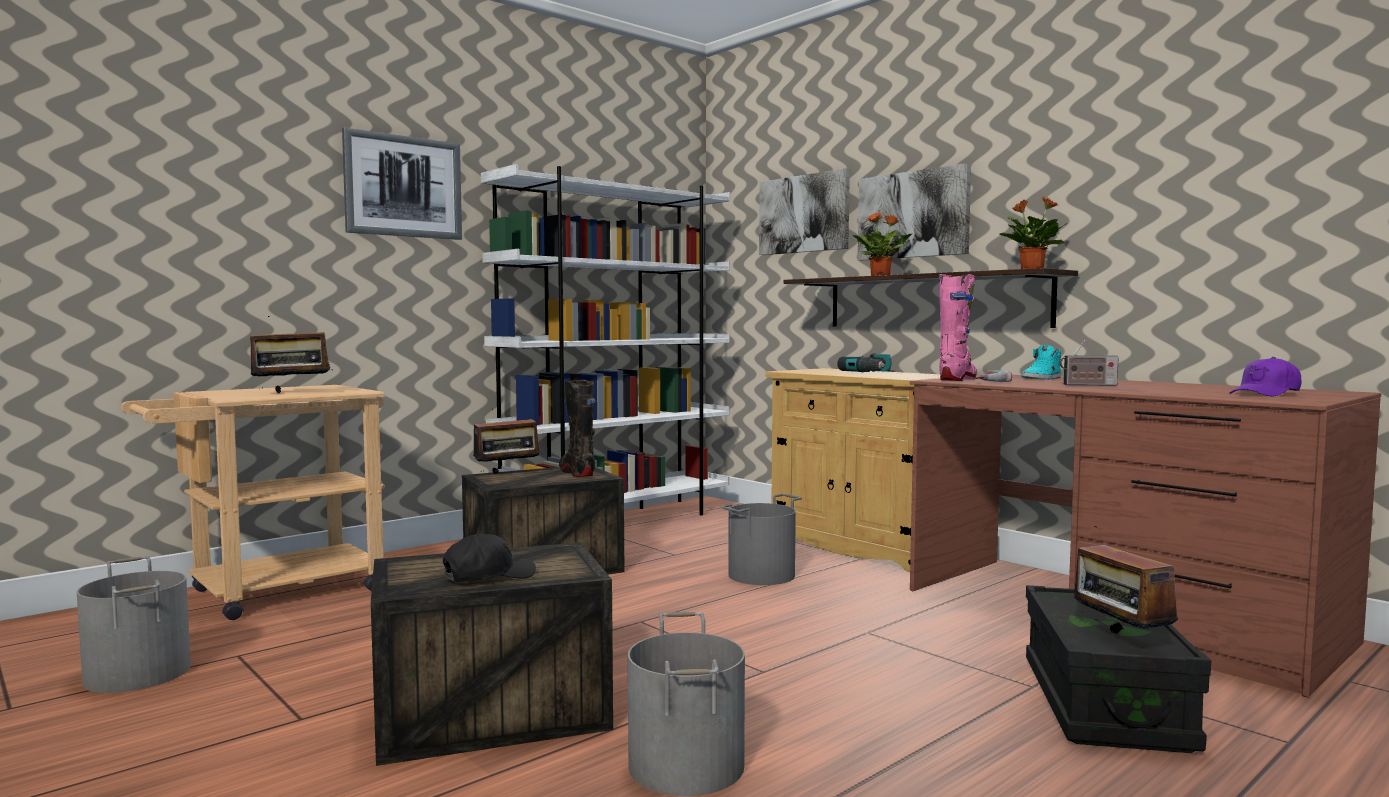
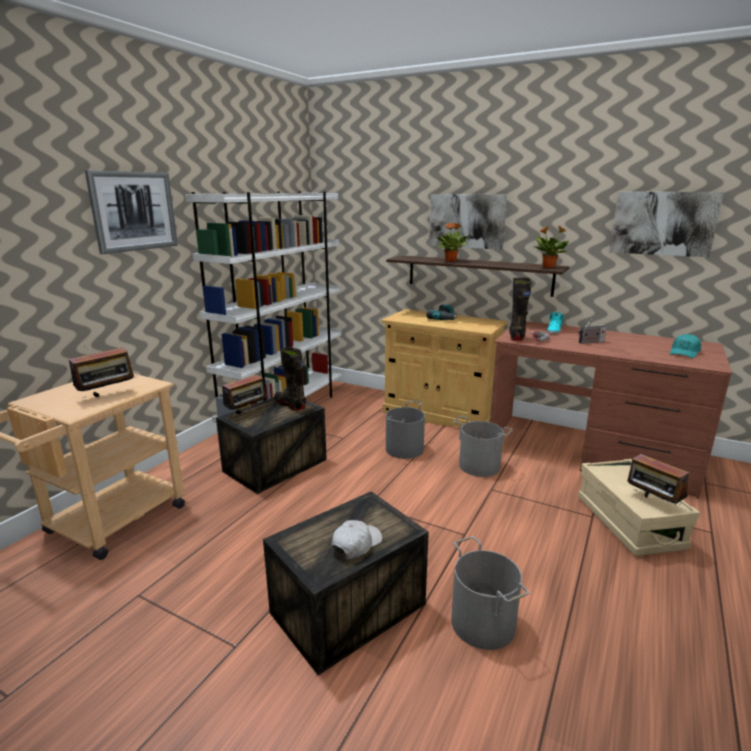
camera: 20 degrees left, 15 degrees up
grey bucket [77,556,191,693] -> grey bucket moved to [453,416,513,477]
black cap [443,533,536,582] -> white cap [332,520,382,559]
picture [759,168,850,255] -> picture moved to [609,192,724,257]
pink boot [939,274,977,381] -> black boot [509,278,532,341]
black storage box [1026,585,1211,753] -> beige storage box [578,459,700,556]
purple cap [1229,357,1302,396] -> turquoise cap [670,334,701,358]

